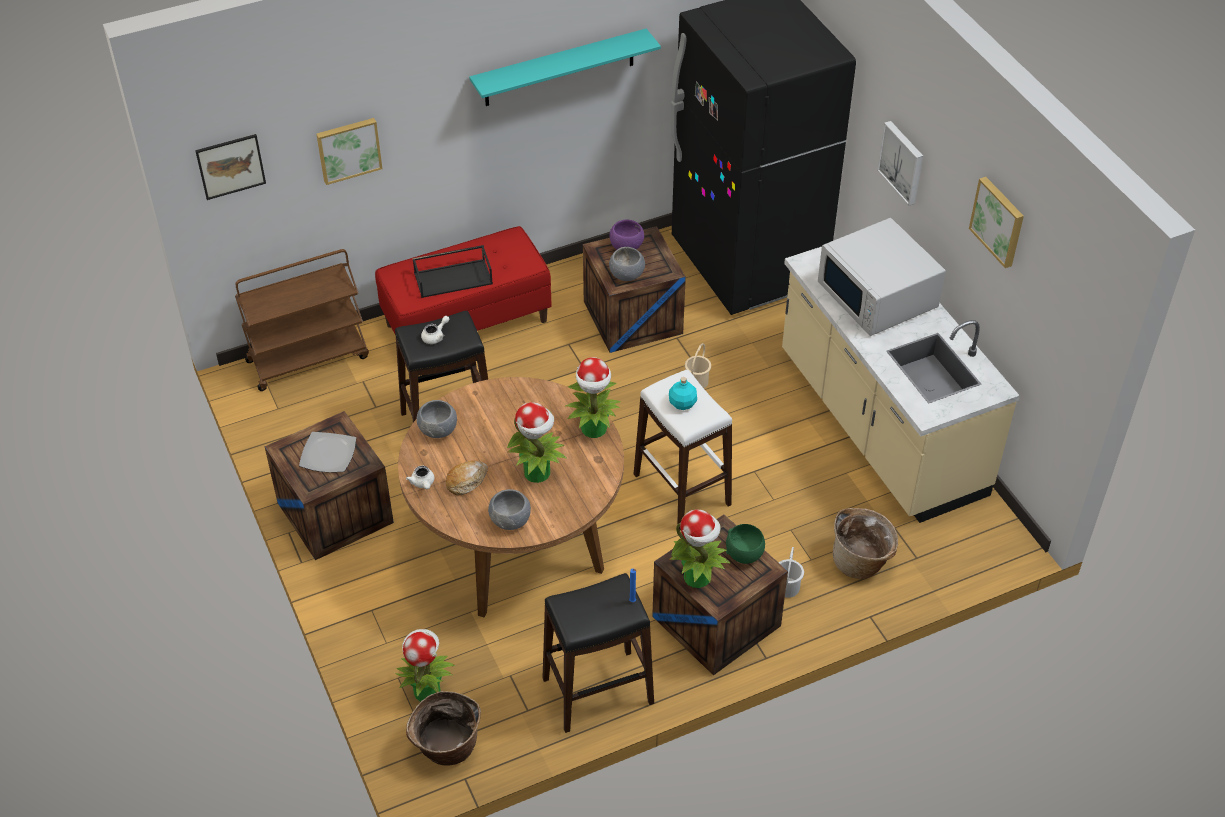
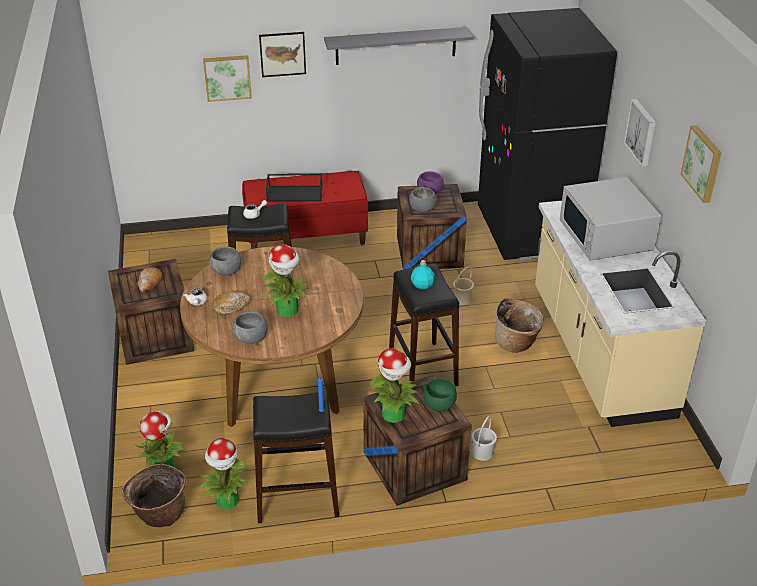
camera: 15 degrees right, 10 degrees down
picture [195,134,266,200] -> picture moved to [259,32,306,77]
brown cart [235,249,369,391] -> none
plate [299,432,356,473] -> bread [137,267,162,292]
turquoise shelf [469,29,661,106] -> grey shelf [324,27,473,65]
potted plant [565,357,620,438] -> potted plant moved to [198,438,248,509]
white stool [634,370,732,530] -> black stool [389,264,459,387]
basket [833,508,898,579] -> basket moved to [495,298,544,353]

